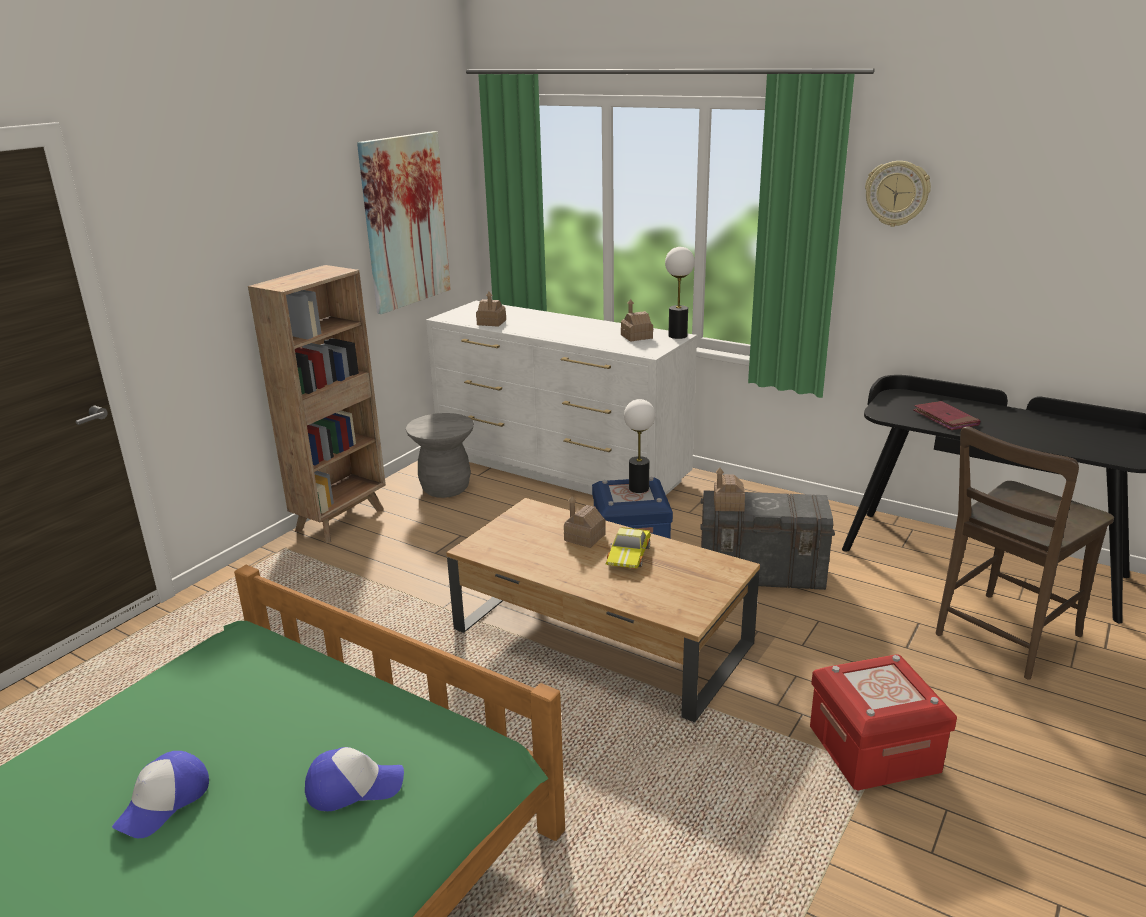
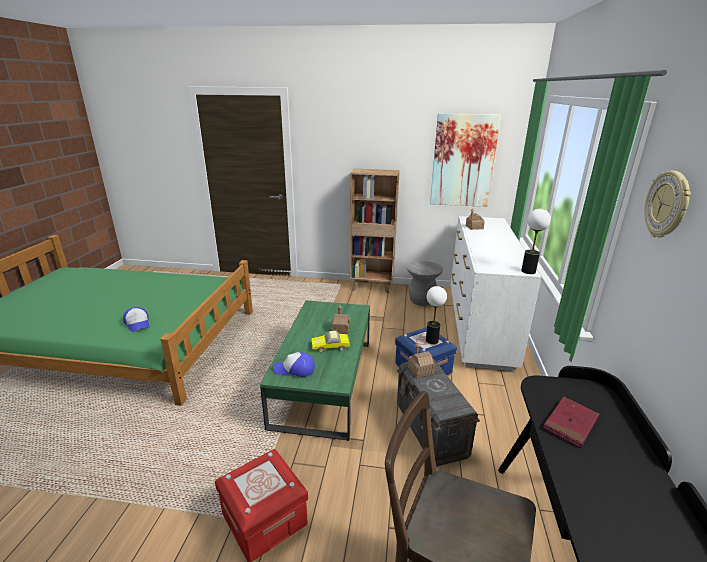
camera: 65 degrees right, 0 degrees up
cap [112,751,209,838] -> cap moved to [273,352,315,377]
brown coffee table [446,498,760,722] -> green coffee table [260,300,370,441]
toy house [621,299,653,342] -> none

